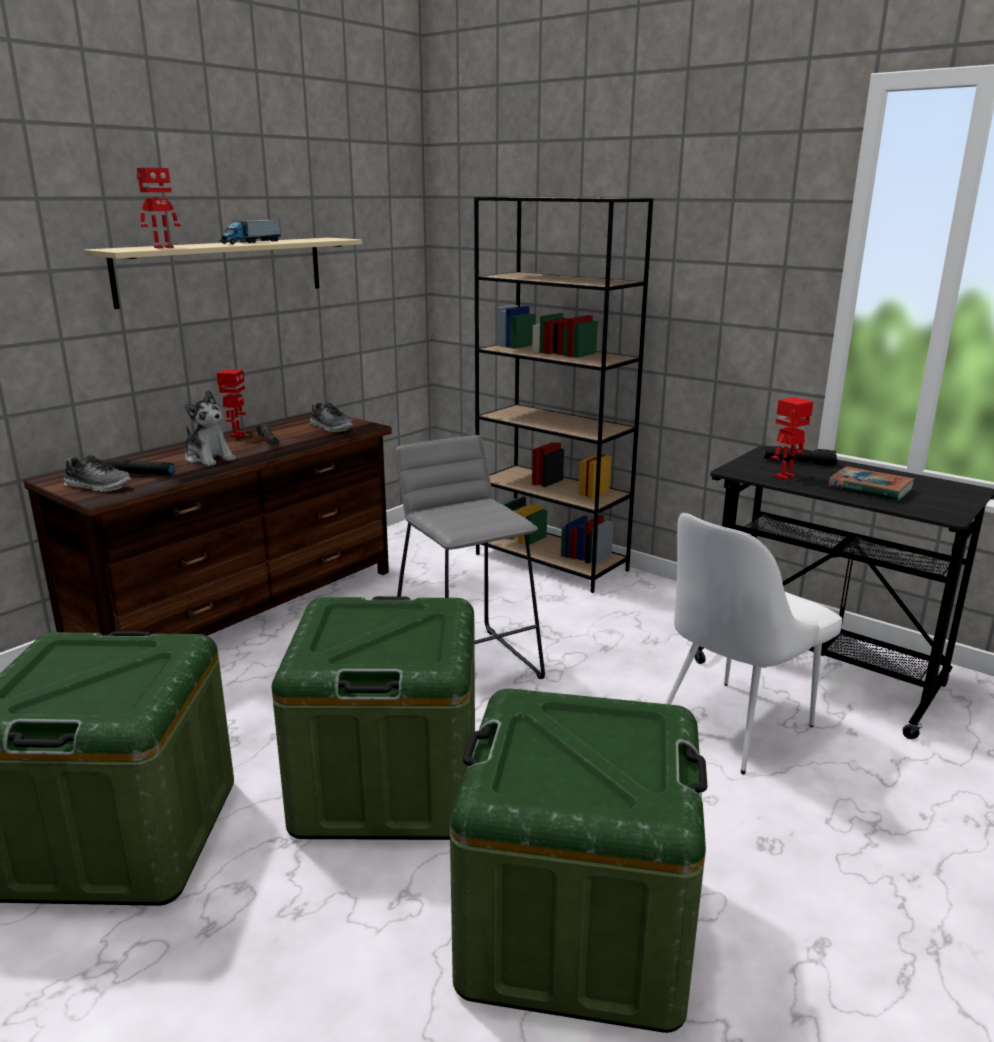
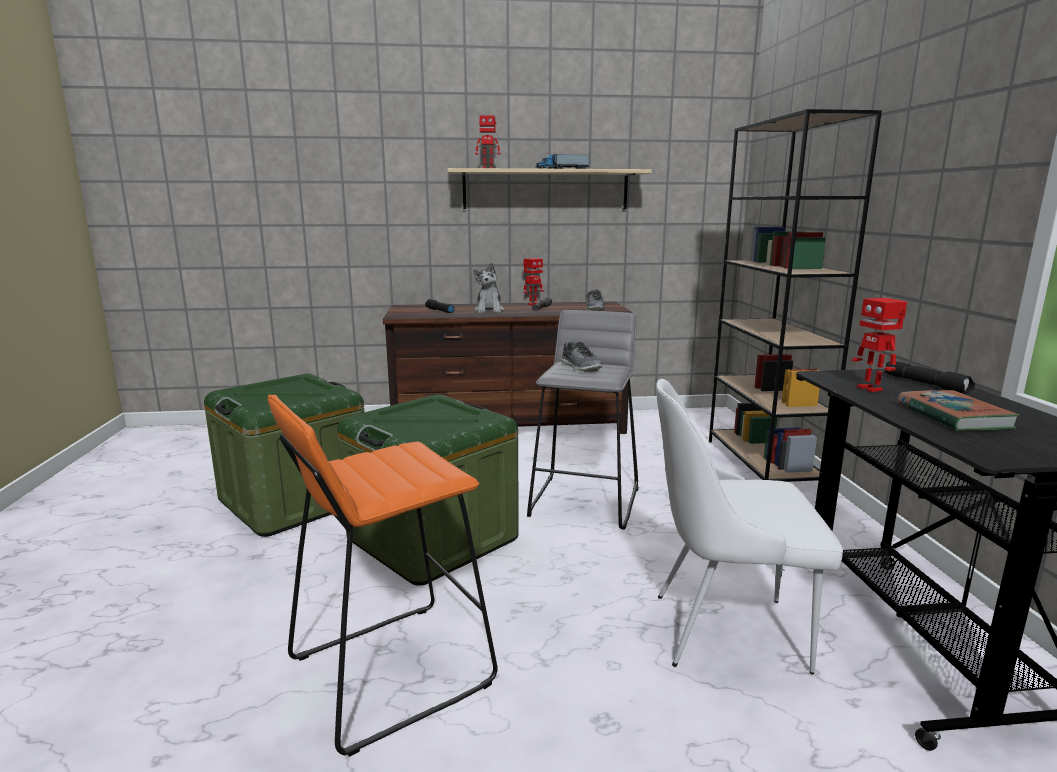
camera: 45 degrees right, 5 degrees down
shoe [64,455,131,491] -> shoe moved to [560,341,603,372]
green storage box [450,688,707,1033] -> orange stool [268,395,498,757]
toy robot [770,397,813,480] -> toy robot turned 120 degrees counterclockwise [852,298,907,392]

